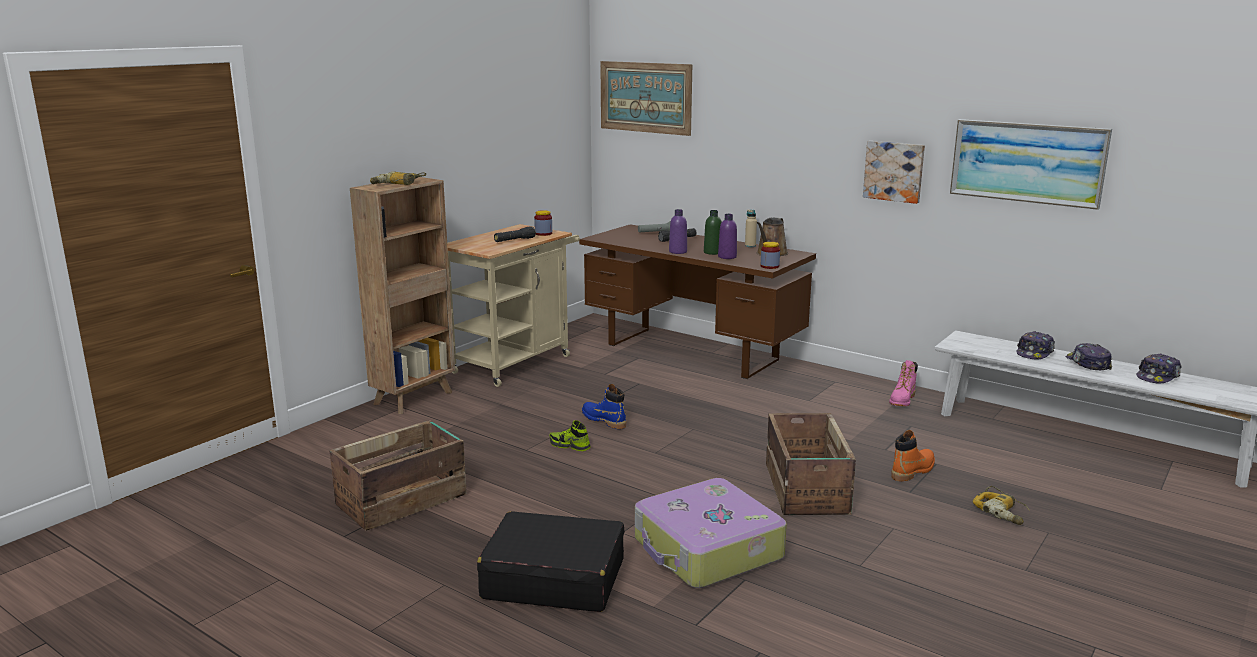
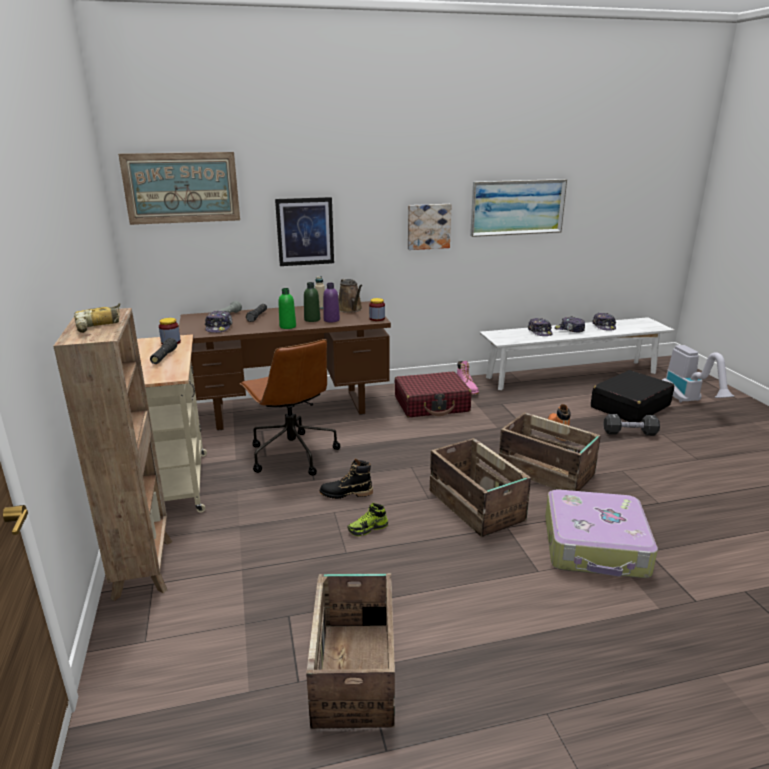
camera: 50 degrees left, 5 degrees up
black suitcase [477,511,624,612] -> black suitcase moved to [591,370,674,422]
blue boot [582,384,626,429] -> black boot [319,458,373,499]
purple bottle [669,209,687,254] -> green bottle [278,288,296,329]
power drill [973,486,1030,525] -> black dumbbell [603,414,660,436]
none -> cap [205,310,233,333]
none -> brown office chair [240,339,340,476]
none -> picture [275,197,334,266]
none -> red suitcase [395,372,472,417]
none -> crate [430,438,531,537]
none -> vacuum cleaner [662,345,734,403]

